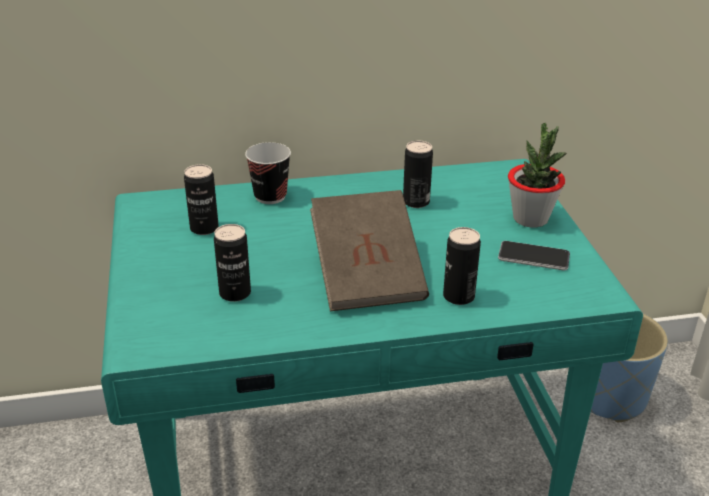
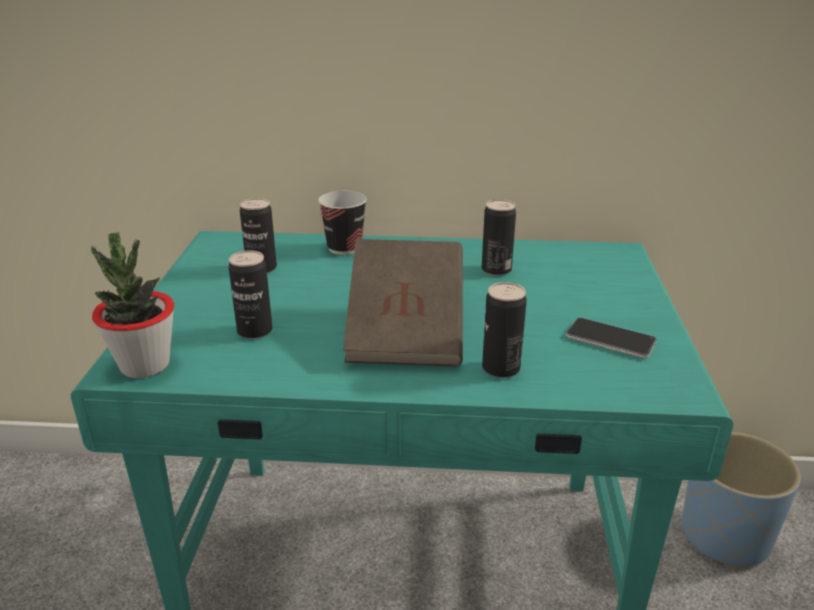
camera: 15 degrees right, 5 degrees down
potted plant [508,123,567,228] -> potted plant moved to [91,232,174,378]

